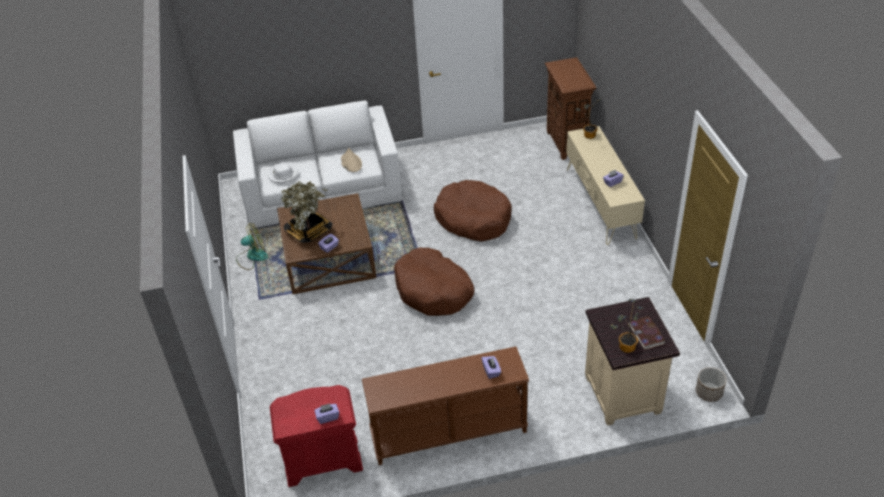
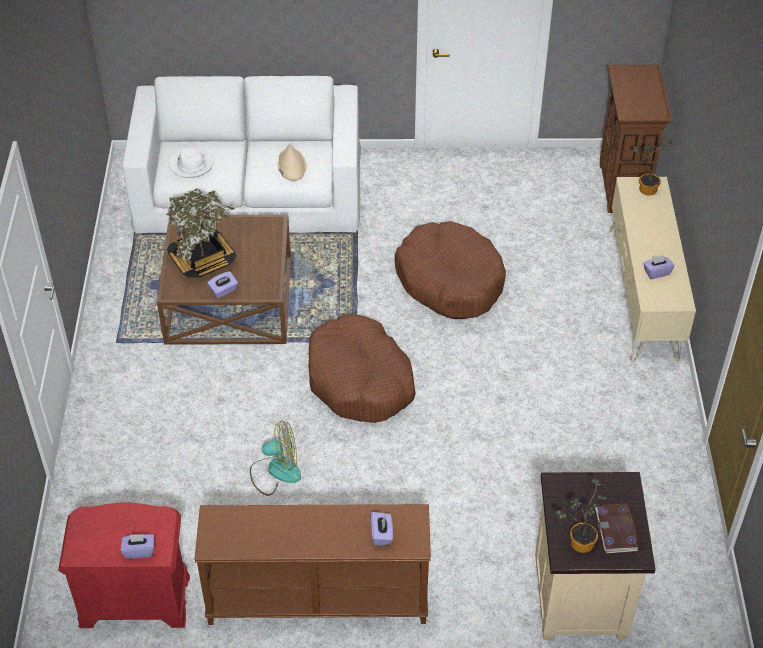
camera: 10 degrees right, 5 degrees up
fan [236,223,268,270] -> fan moved to [250,420,301,496]
planter [696,367,727,402] -> none

